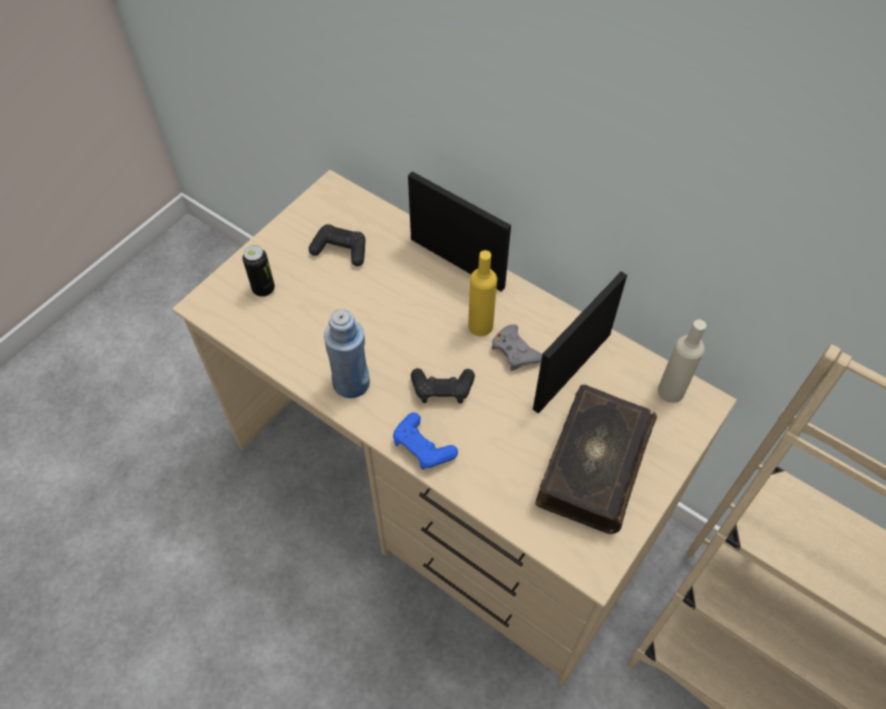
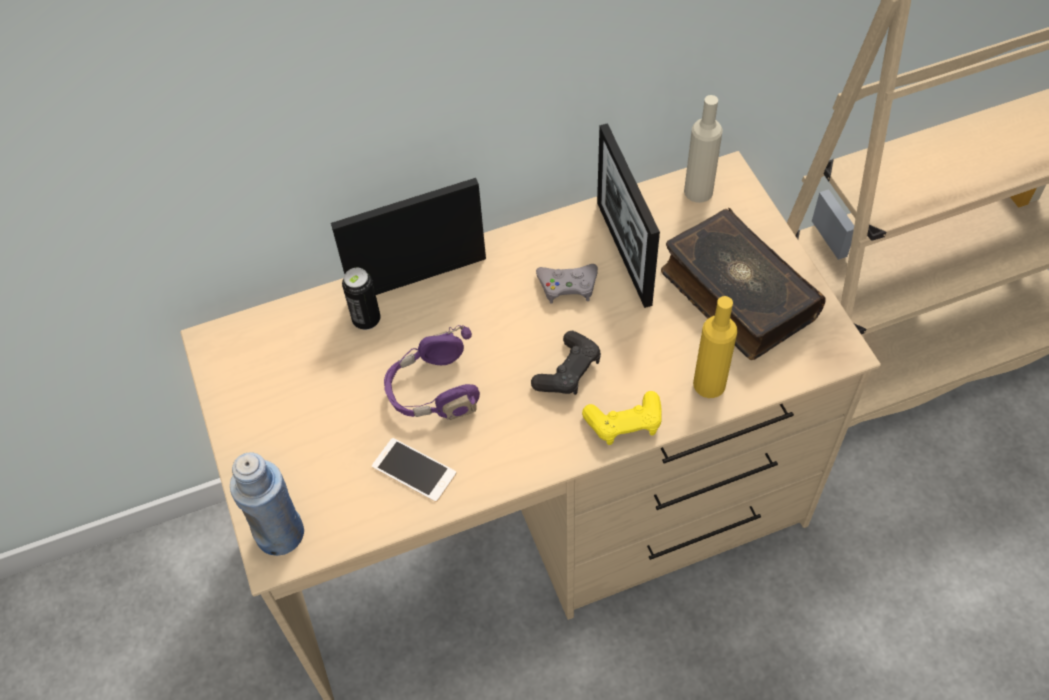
camera: 55 degrees left, 0 degrees up
can [243,245,275,297] -> can moved to [342,268,381,330]
black game controller [309,224,366,266] -> none
blue bottle [324,309,370,398] -> blue bottle moved to [230,452,304,556]
blue game controller [393,412,458,470] -> yellow game controller [582,391,662,445]
yellow bottle [468,250,497,336] -> yellow bottle moved to [693,296,738,398]
none -> phone [372,438,456,502]
none -> purple headphones [384,325,480,420]

